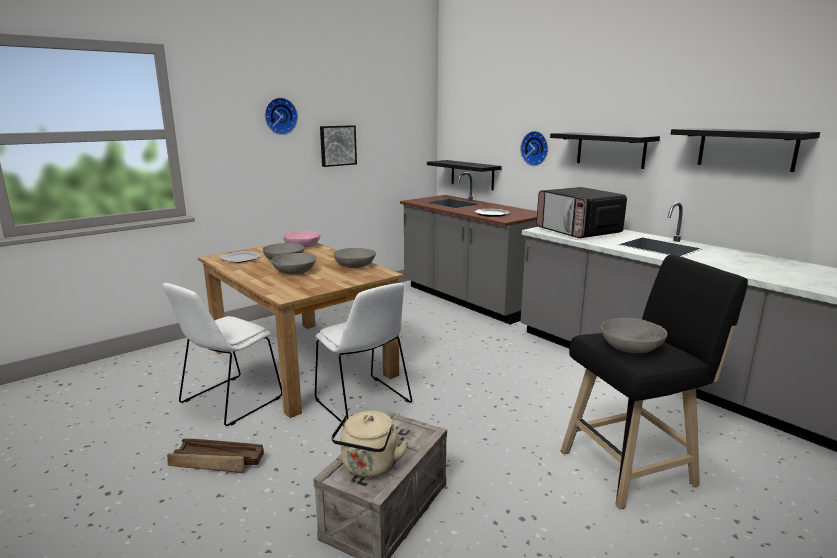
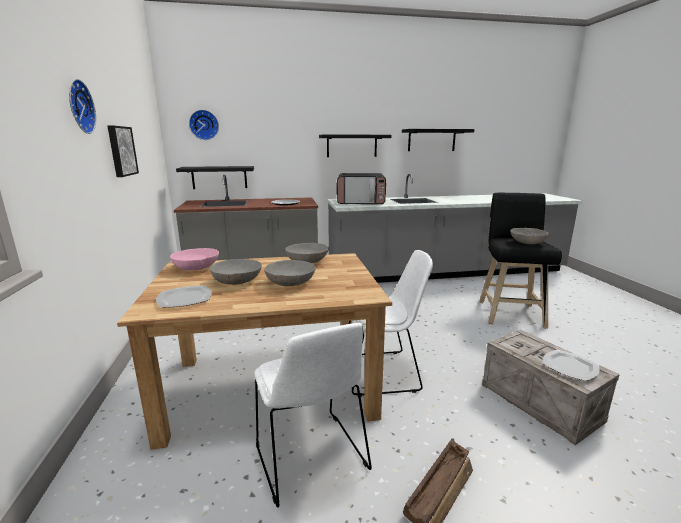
camera: 60 degrees left, 0 degrees up
beige kettle [331,411,409,477] -> plate [542,350,600,381]
wall clock [520,131,548,166] -> wall clock moved to [189,110,219,140]

